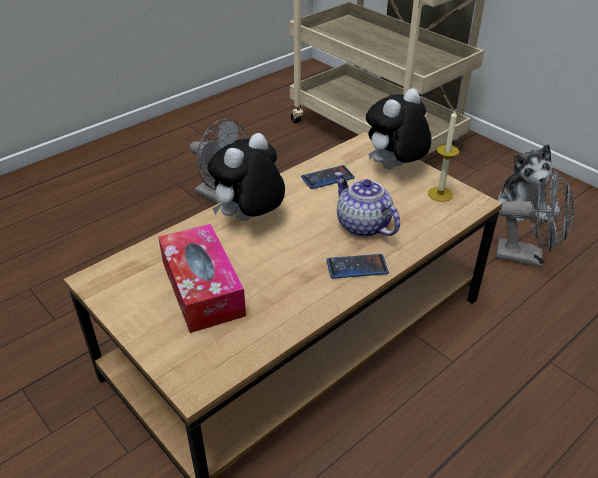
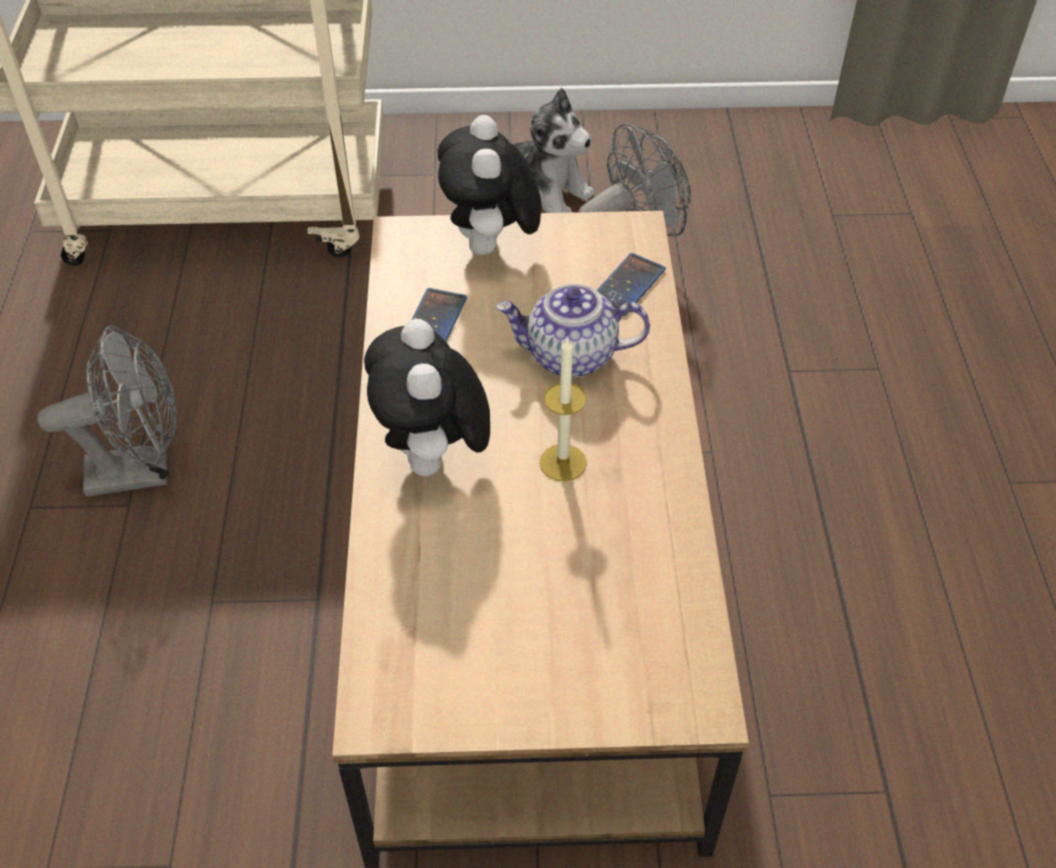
camera: 50 degrees left, 10 degrees up
tissue box [158,224,246,333] -> none
phone [327,254,389,279] -> phone moved to [597,253,666,316]
candle [428,110,460,202] -> candle moved to [539,337,587,481]

